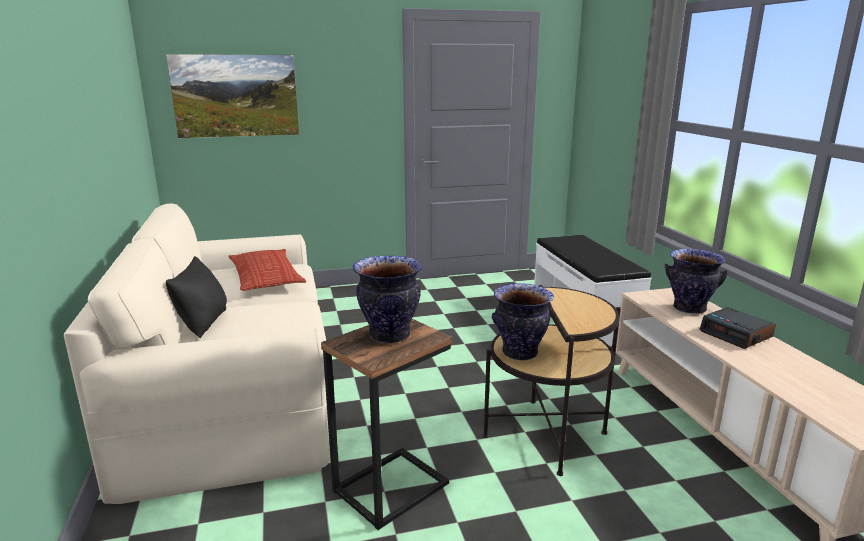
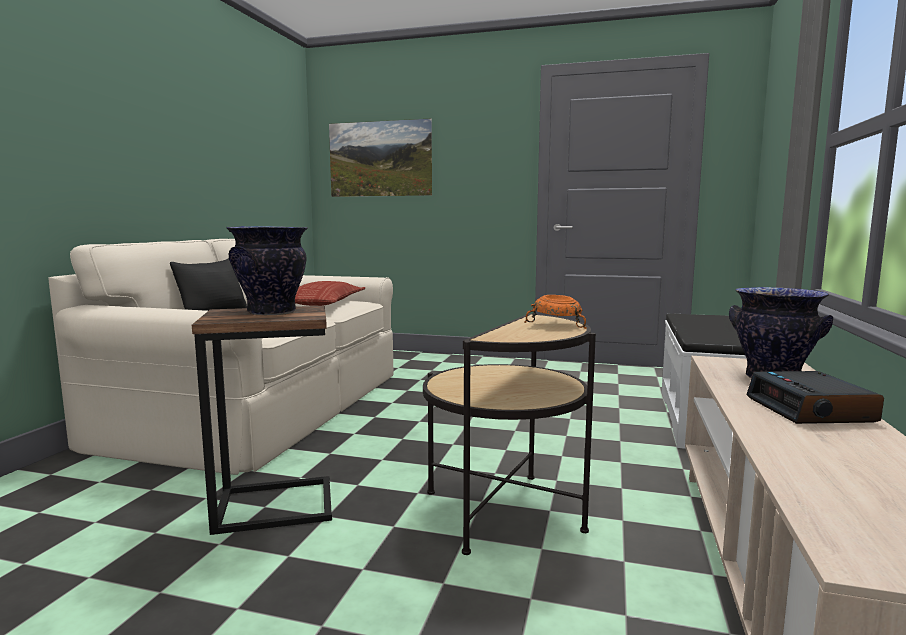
camera: 30 degrees right, 10 degrees down
vase [492,283,554,360] -> none
none -> orange bowl [524,295,586,329]

